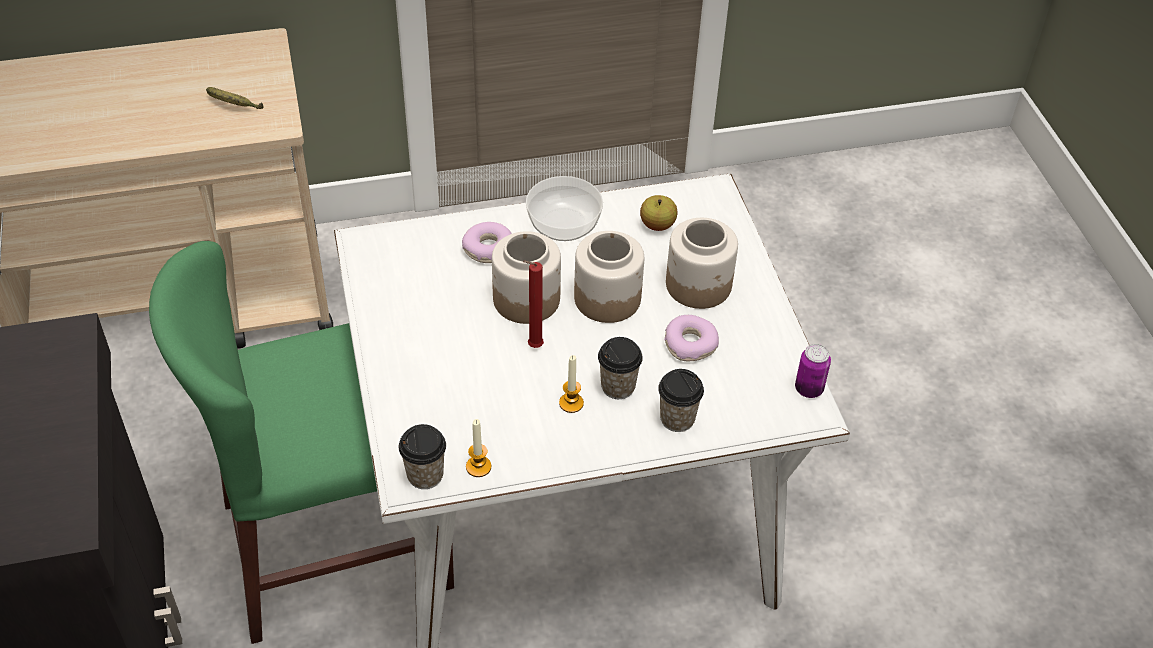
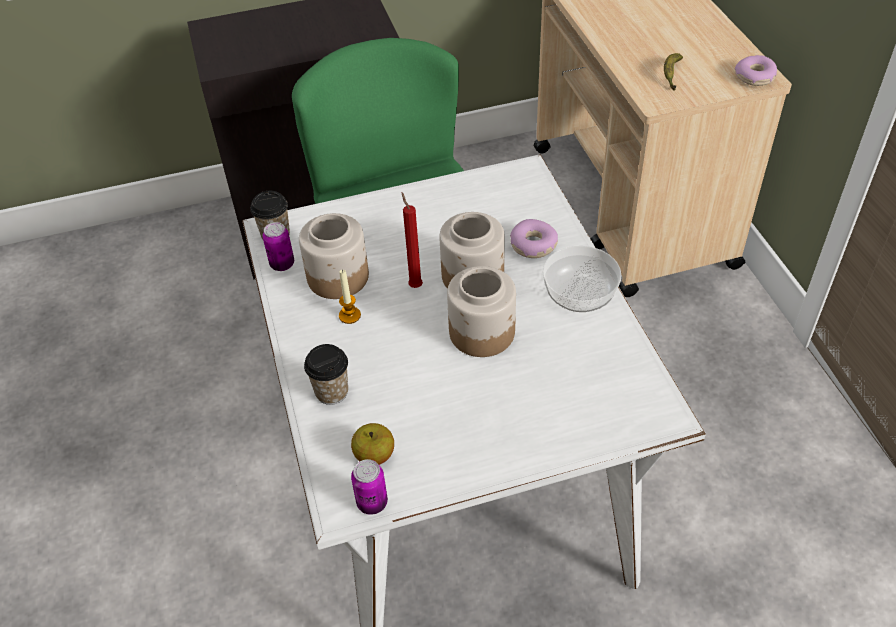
camera: 90 degrees right, 0 degrees up
candle [466,419,491,477] -> can [263,222,294,271]
cup [598,337,643,399] -> none
apple [640,195,678,231] -> apple moved to [351,423,394,465]
donut [664,315,719,361] -> donut moved to [735,55,777,86]
jar [666,218,738,309] -> jar moved to [299,213,369,299]

